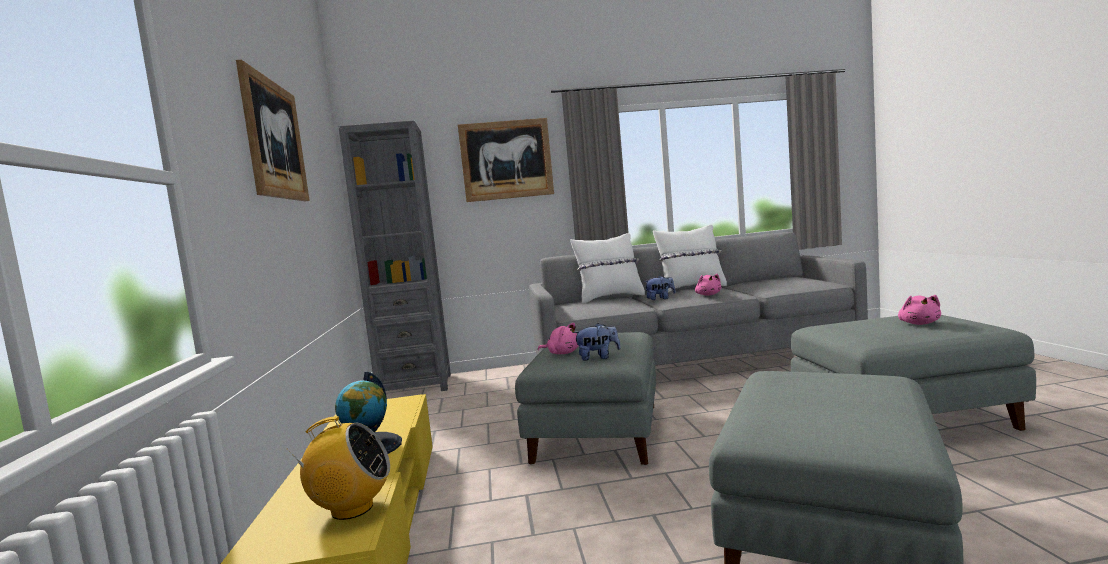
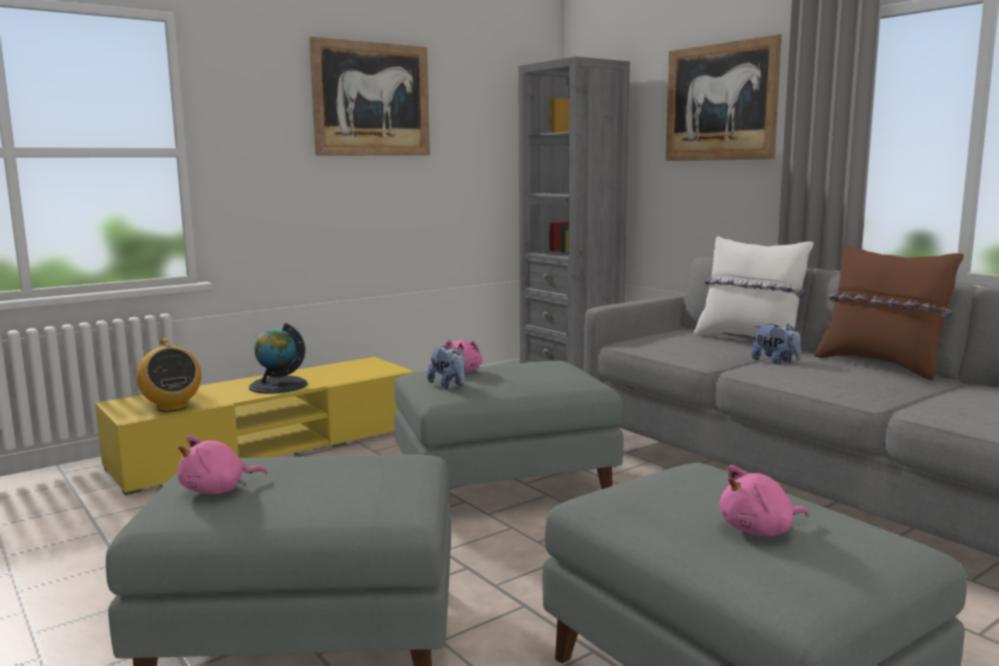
camera: 60 degrees right, 5 degrees up
white pillow [653,225,727,292] -> brown pillow [815,245,964,380]
pink plush toy [695,274,721,296] -> pink plush toy moved to [178,435,267,494]

